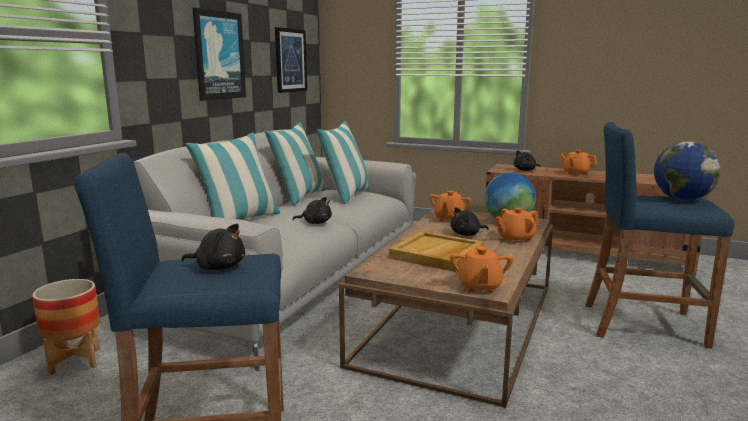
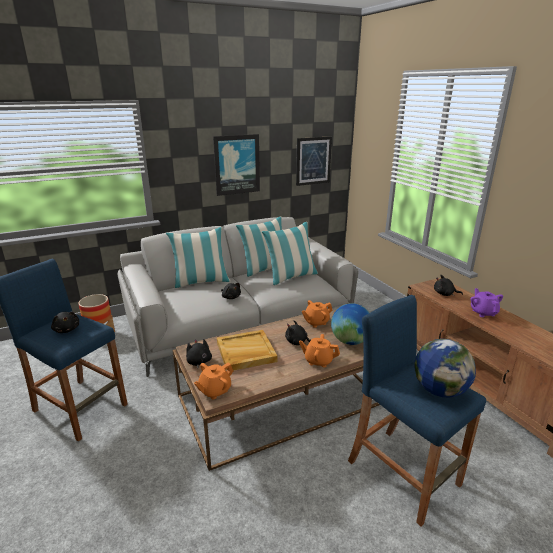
camera: 40 degrees right, 10 degrees up
orange teapot [559,150,597,176] -> purple teapot [471,288,503,317]
none -> black plush toy [186,339,212,369]

